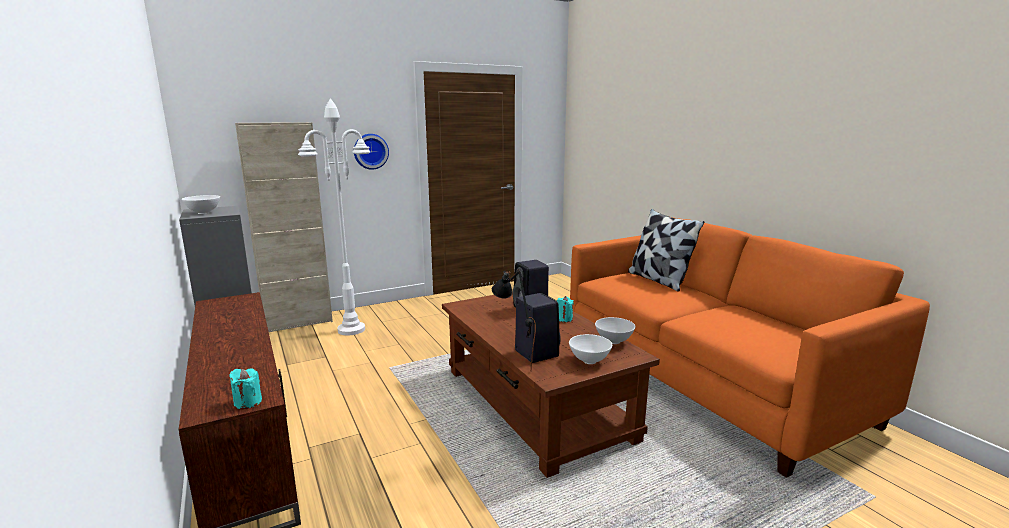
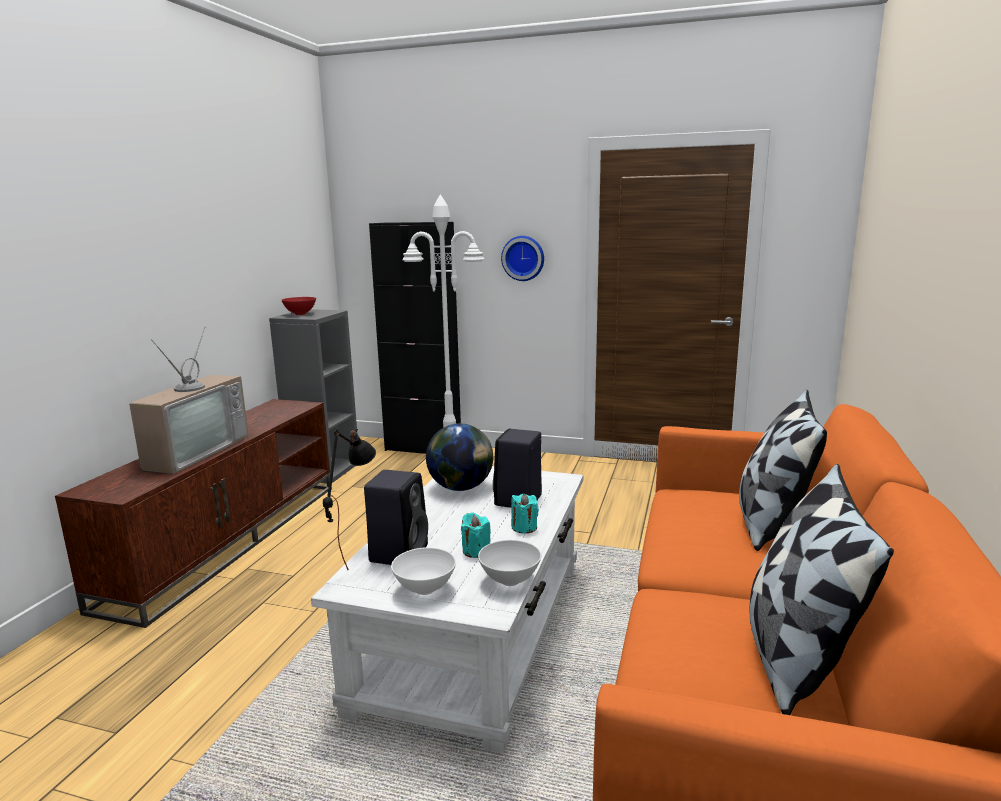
camera: 45 degrees right, 0 degrees up
white bowl [182,195,220,214] -> red bowl [281,297,316,315]
turquoise candle [229,368,262,409] -> turquoise candle moved to [461,512,491,558]
beige cabinet [235,122,333,332] -> black cabinet [369,222,461,454]
brown coffee table [442,291,660,478] -> white coffee table [311,466,583,754]
none -> television [129,326,249,474]
none -> globe [426,423,493,491]
none -> pillow [750,464,894,715]

